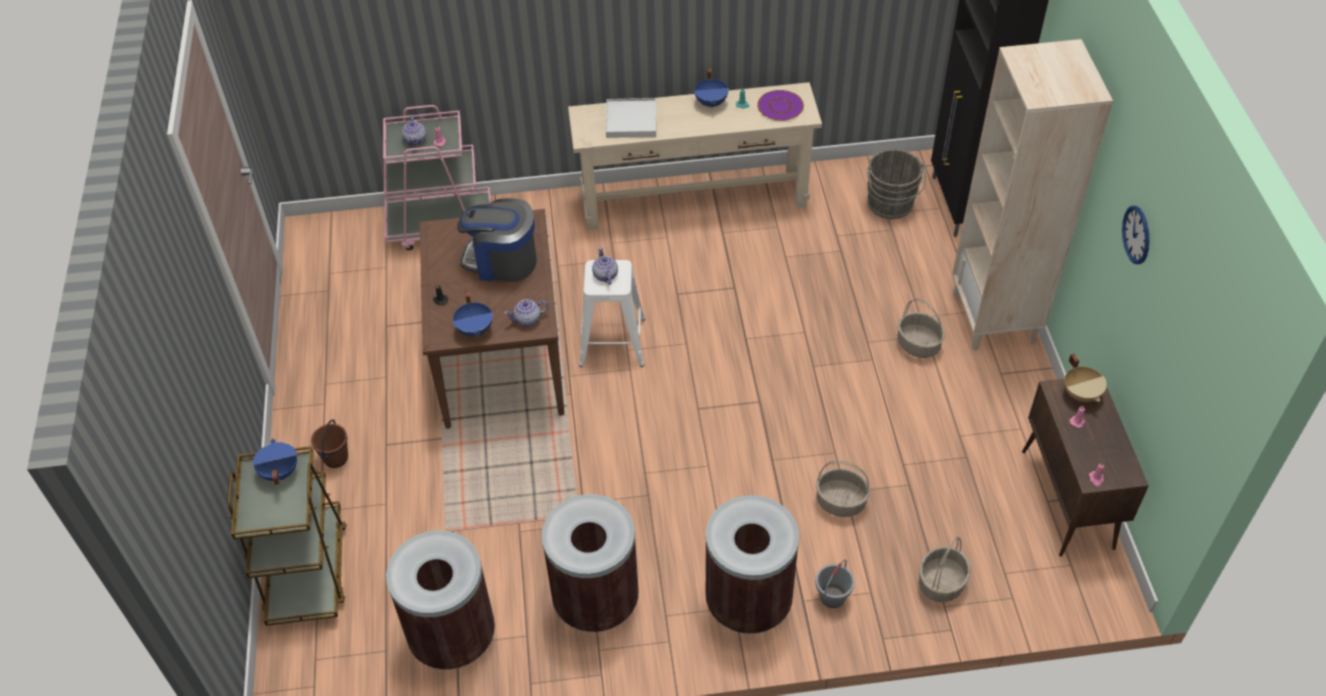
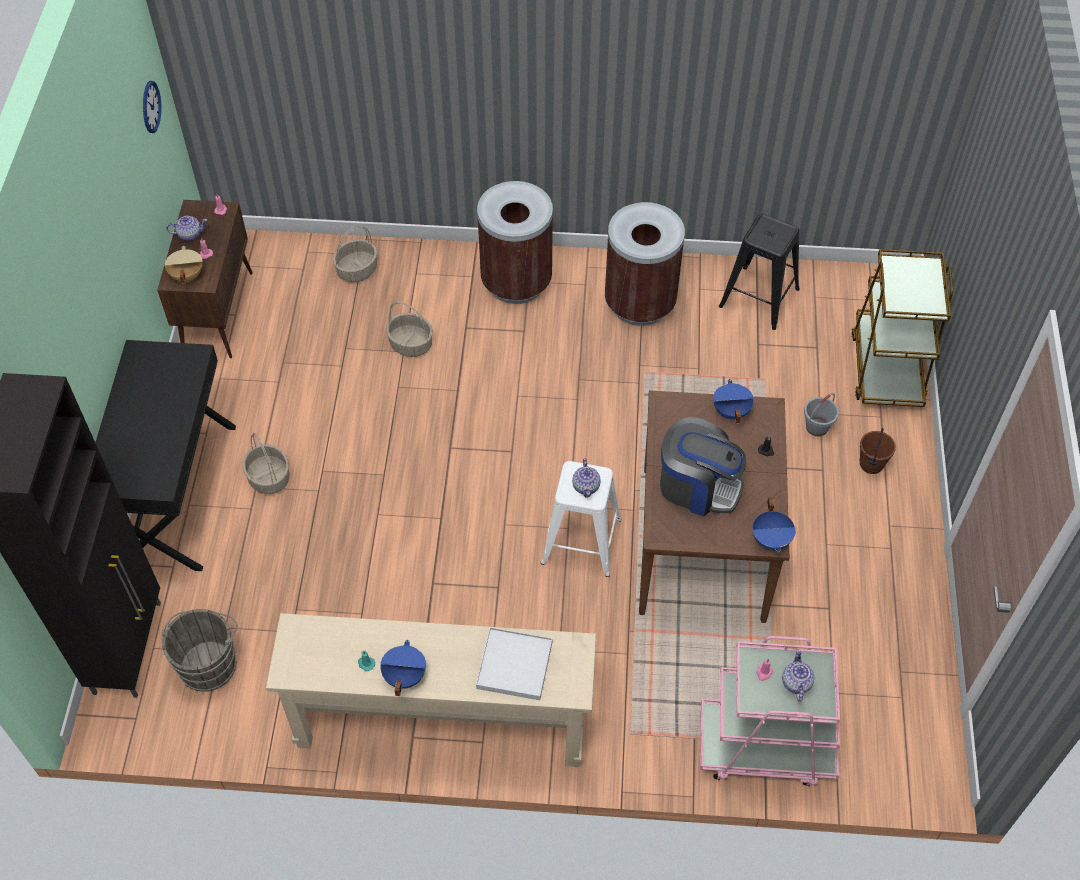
camera: 170 degrees left, 5 degrees up
blue cooking pot [253,438,297,485] -> blue cooking pot moved to [752,497,796,553]
brown trash can [386,530,495,670] -> black stool [719,214,800,330]
teapot [504,299,548,327] -> teapot moved to [166,216,207,241]
purple plate [757,90,804,121] -> none
grey bucket [815,560,854,608] -> grey bucket moved to [804,393,839,436]
beige bookcase [952,39,1113,350] -> black console table [95,340,236,571]
wall clock [1122,206,1150,264] -> wall clock moved to [143,81,161,133]

